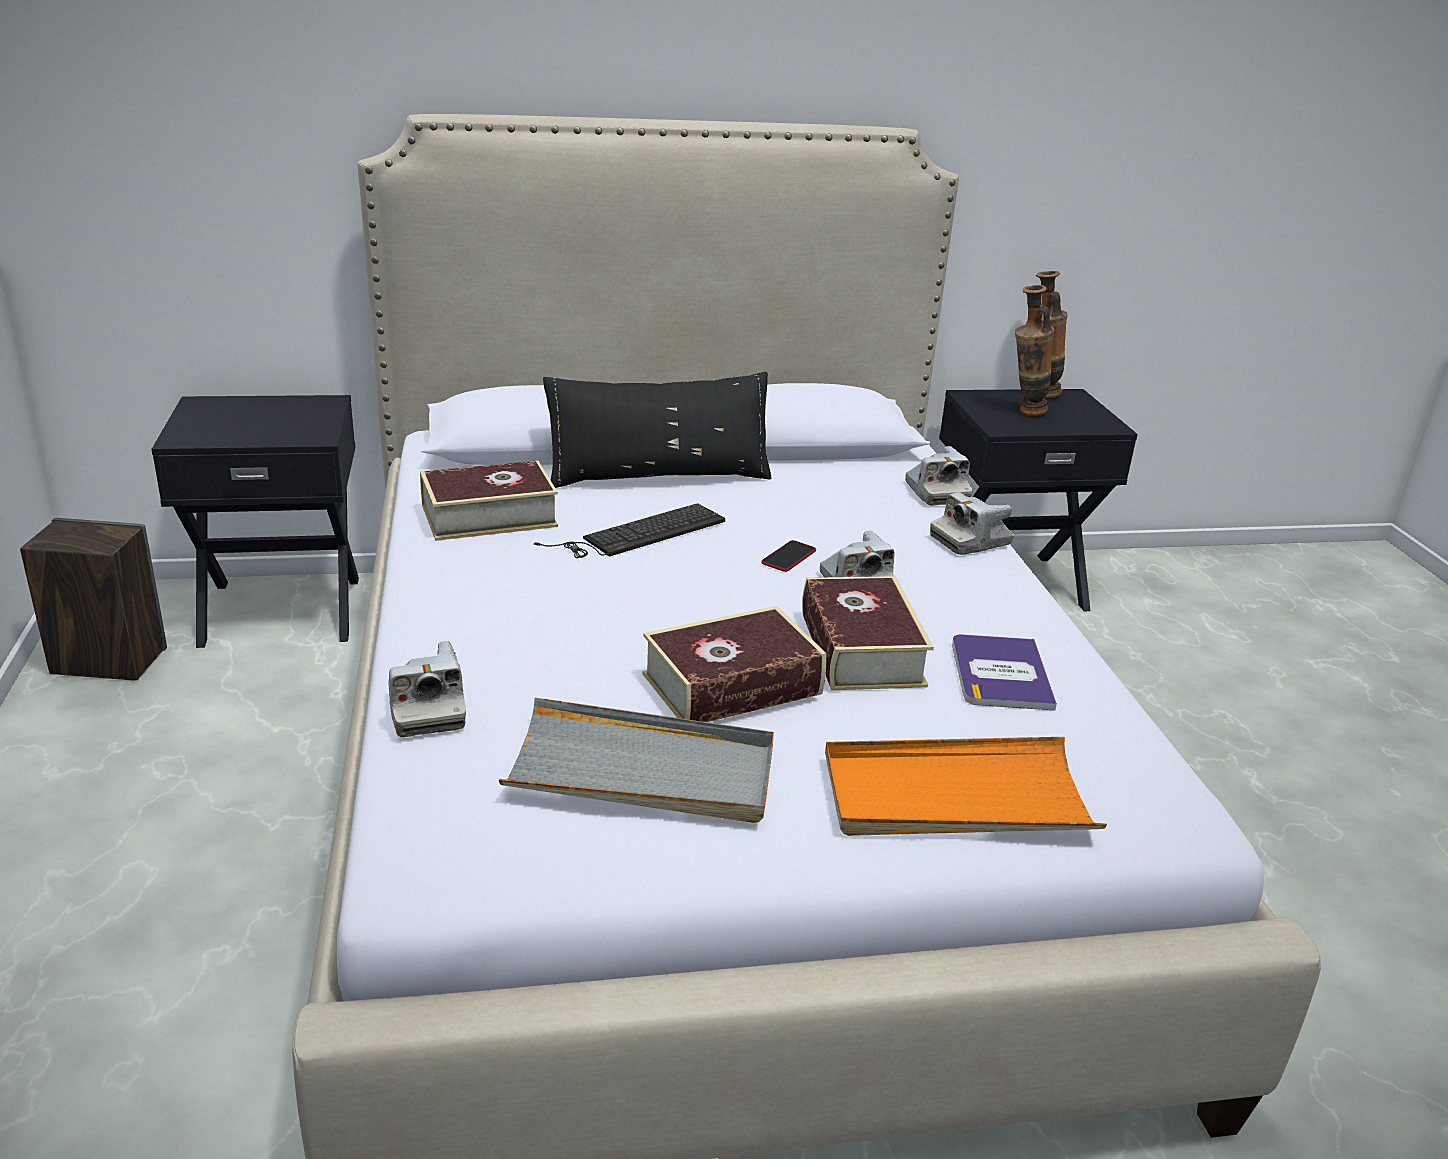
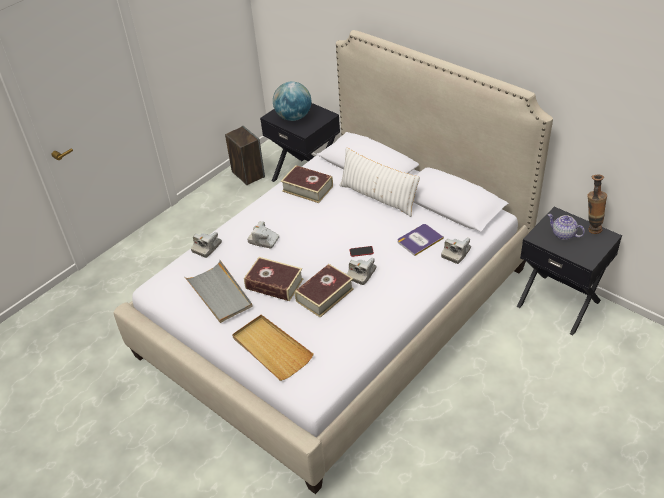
camera: 55 degrees right, 15 degrees up
keyboard [534,503,725,558] -> none
black pillow [543,372,771,488] -> white pillow [339,147,420,217]
orange tray [825,737,1107,836] -> beige tray [232,315,314,381]
camera [930,492,1014,555] -> camera moved to [247,221,279,248]
book [952,634,1057,711] -> book moved to [398,224,444,256]
vase [1015,285,1054,416] -> teapot [548,214,585,240]
none -> globe [273,82,311,121]

